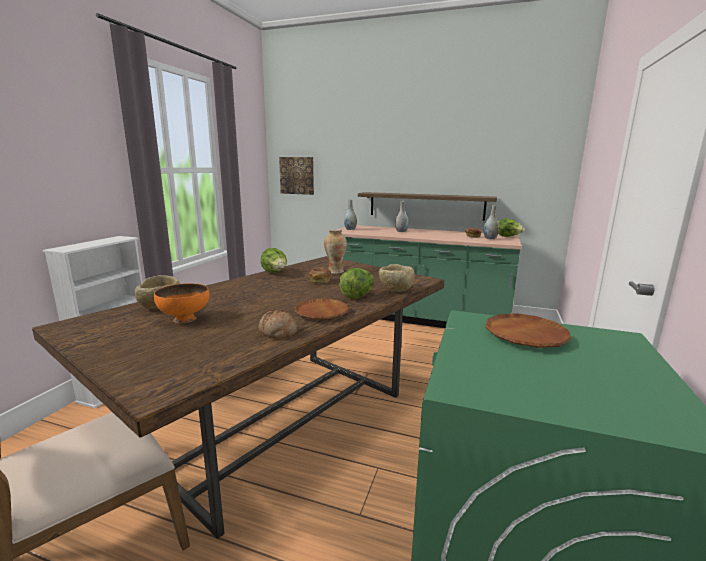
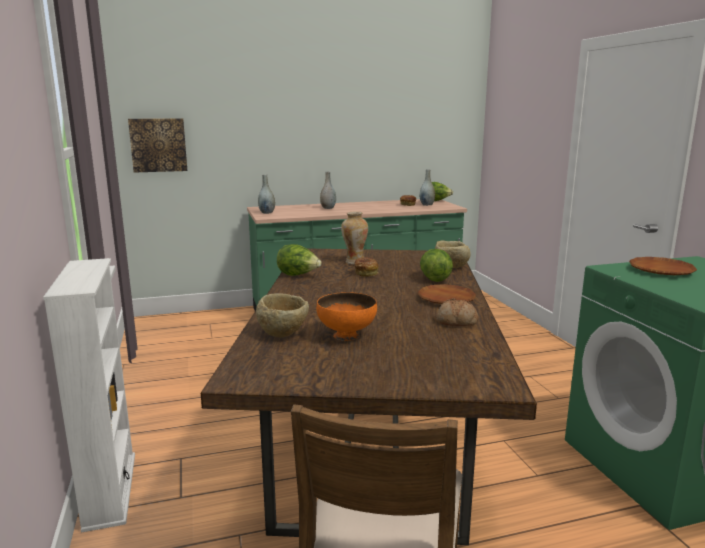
camera: 35 degrees left, 0 degrees up
shelf [358,192,497,221] -> none

